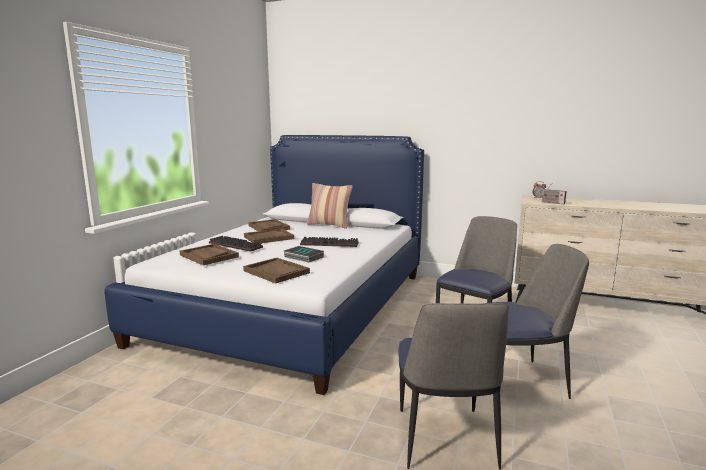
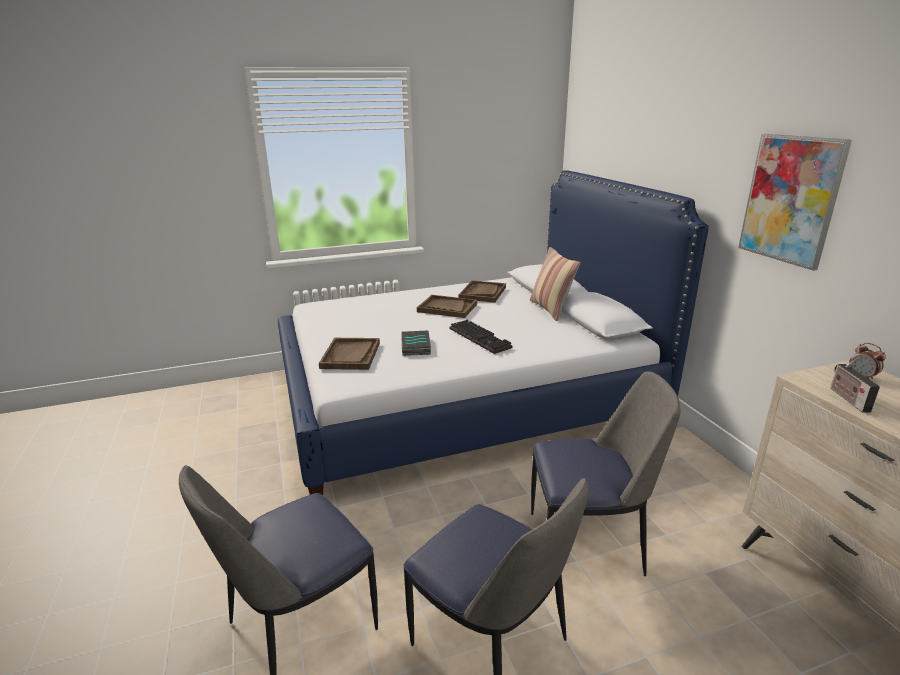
camera: 50 degrees right, 10 degrees up
brown tray [180,244,239,266] -> none
keyboard [209,236,263,252] -> none
none -> picture [738,134,852,271]

